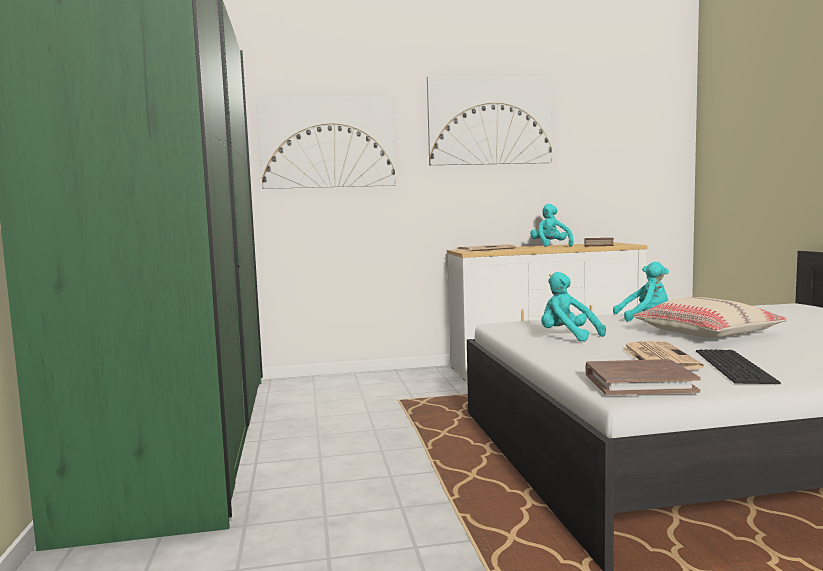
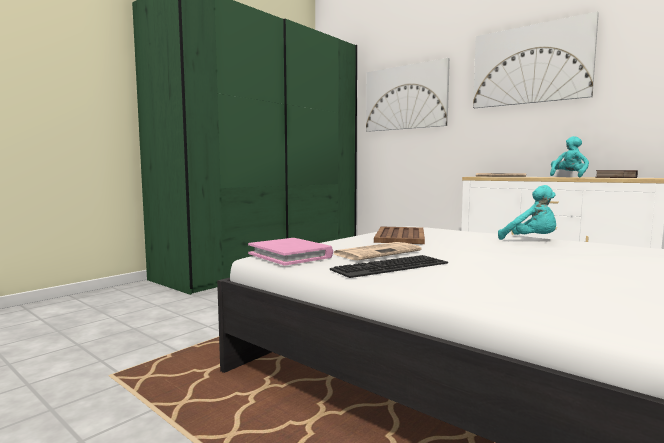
camera: 50 degrees right, 0 degrees up
turquoise plush toy [541,272,606,342] -> brown tray [374,227,425,244]
brown book [585,359,701,395] -> pink book [248,238,333,266]
beige pillow [633,297,787,338] -> none

